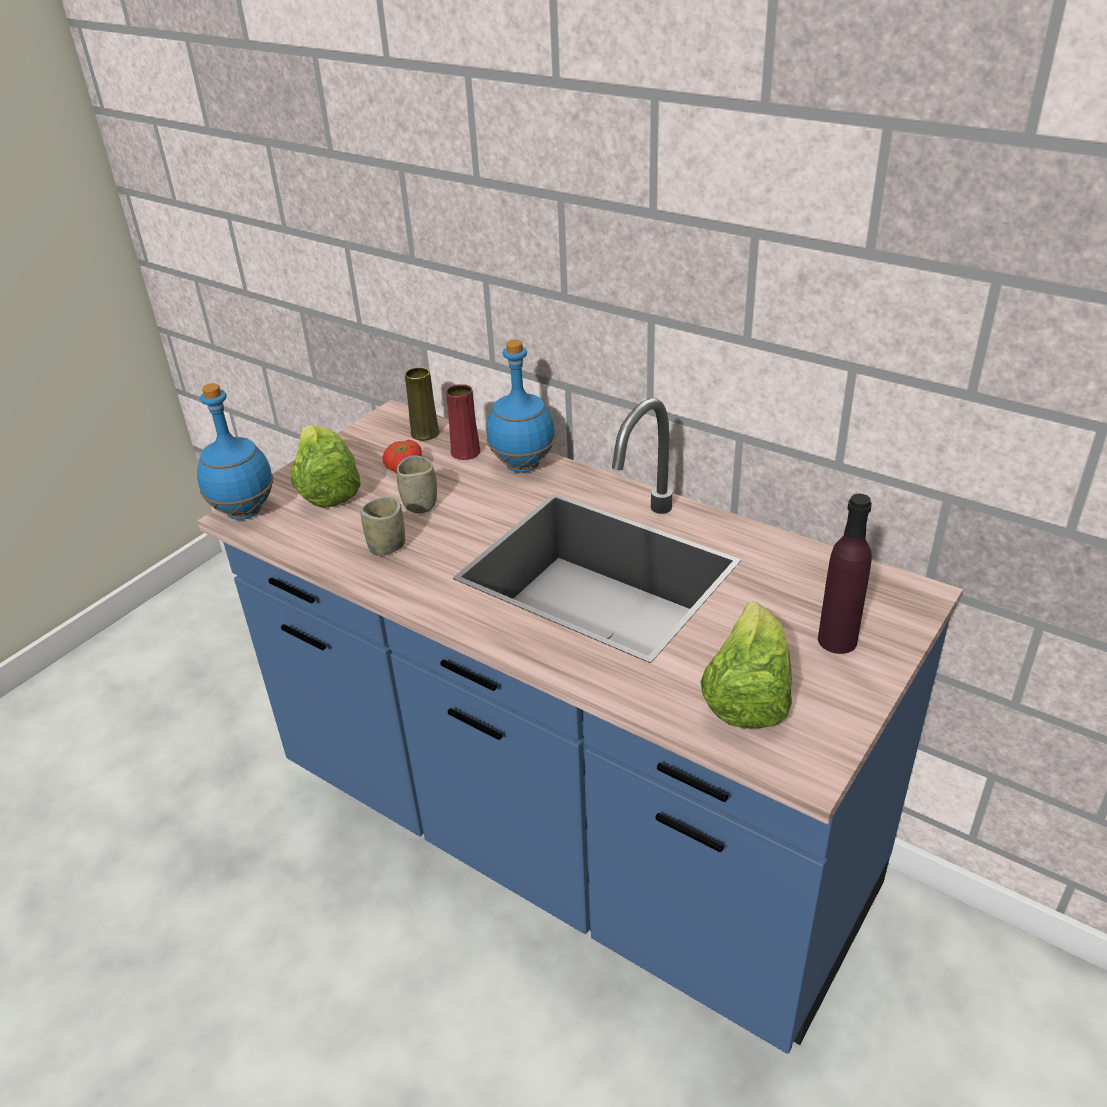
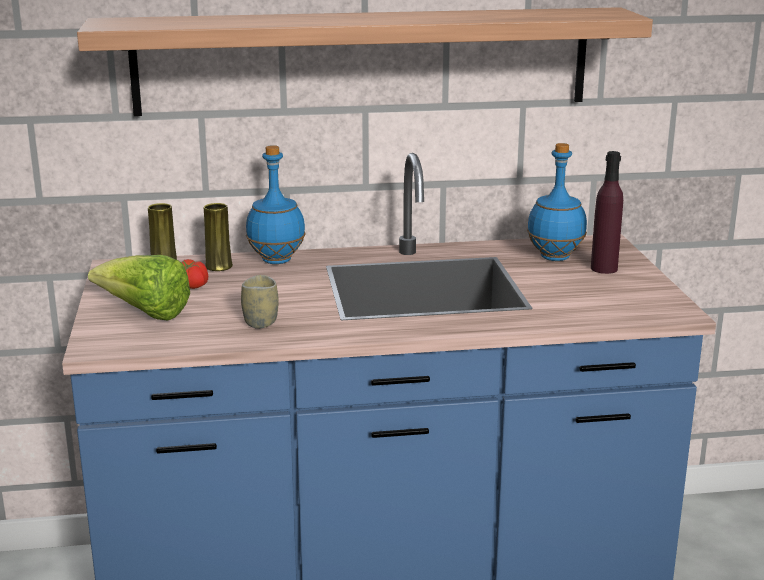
camera: 45 degrees left, 15 degrees down
blue bottle [197,383,273,520] -> blue bottle moved to [527,143,587,261]
cup [397,455,437,513] -> none
red vase [446,384,481,460] -> yellow vase [204,203,233,271]
lettuce [700,601,792,728] -> none
none -> shelf [77,7,653,116]

